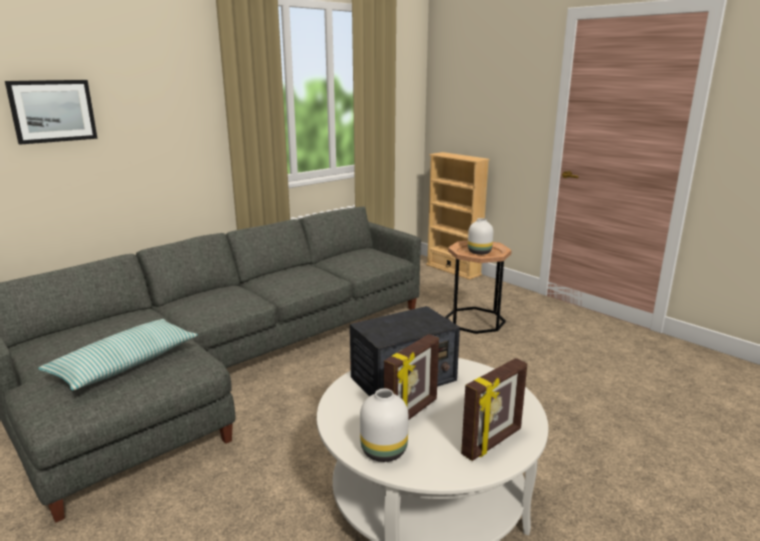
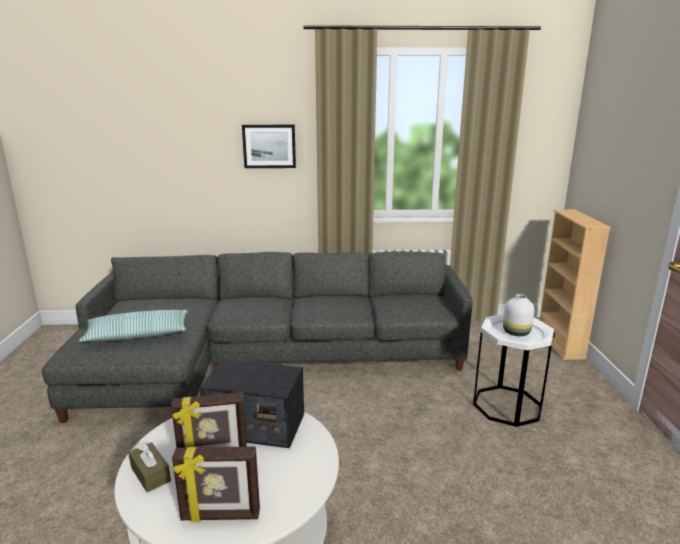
camera: 40 degrees right, 0 degrees up
picture [5,80,98,145] -> picture moved to [242,125,296,168]
white vase [360,388,409,462] -> brown tissue box [129,442,171,492]
brown side table [445,241,512,334] -> white side table [473,314,554,427]

